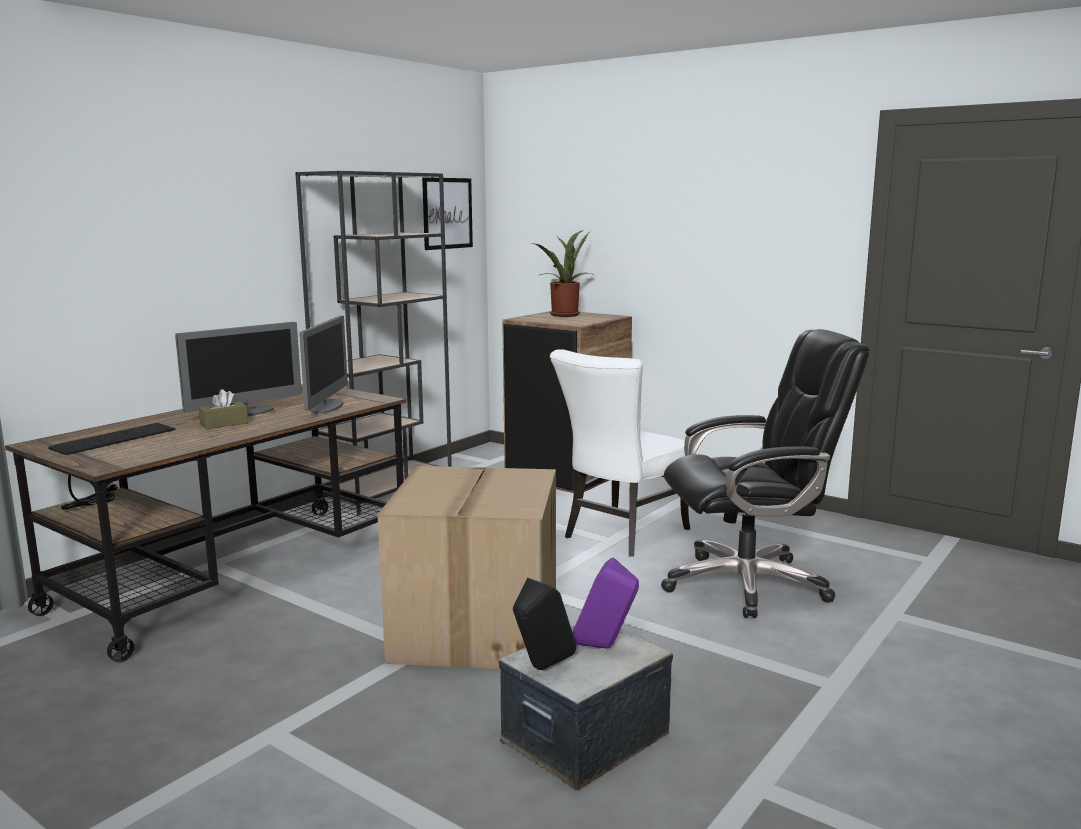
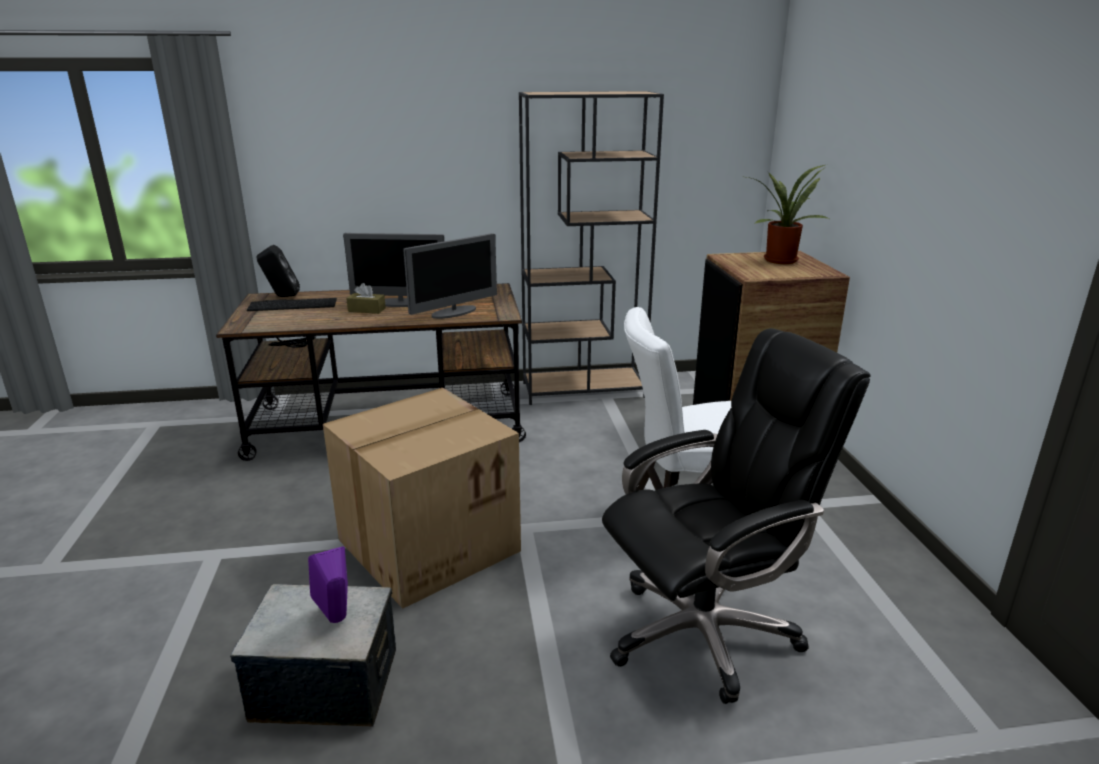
camera: 45 degrees right, 10 degrees up
picture [422,177,473,250] -> none
black speaker [513,577,577,670] -> black speaker moved to [257,245,300,297]
black office chair [661,329,869,618] -> black office chair turned 60 degrees counterclockwise [602,328,870,704]

